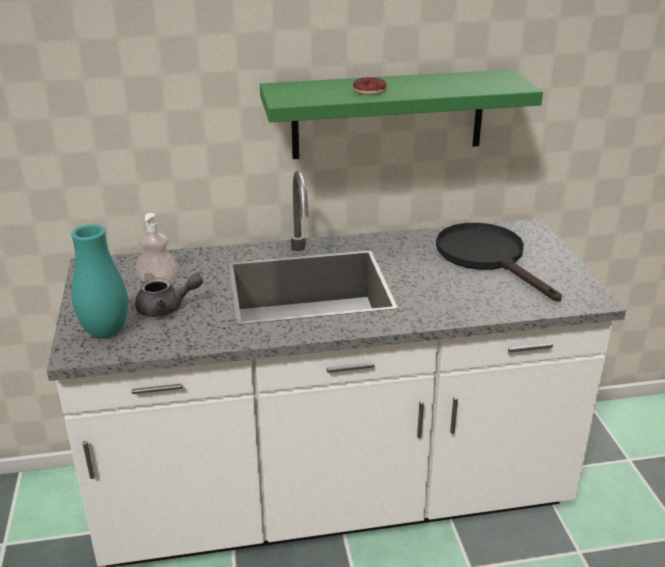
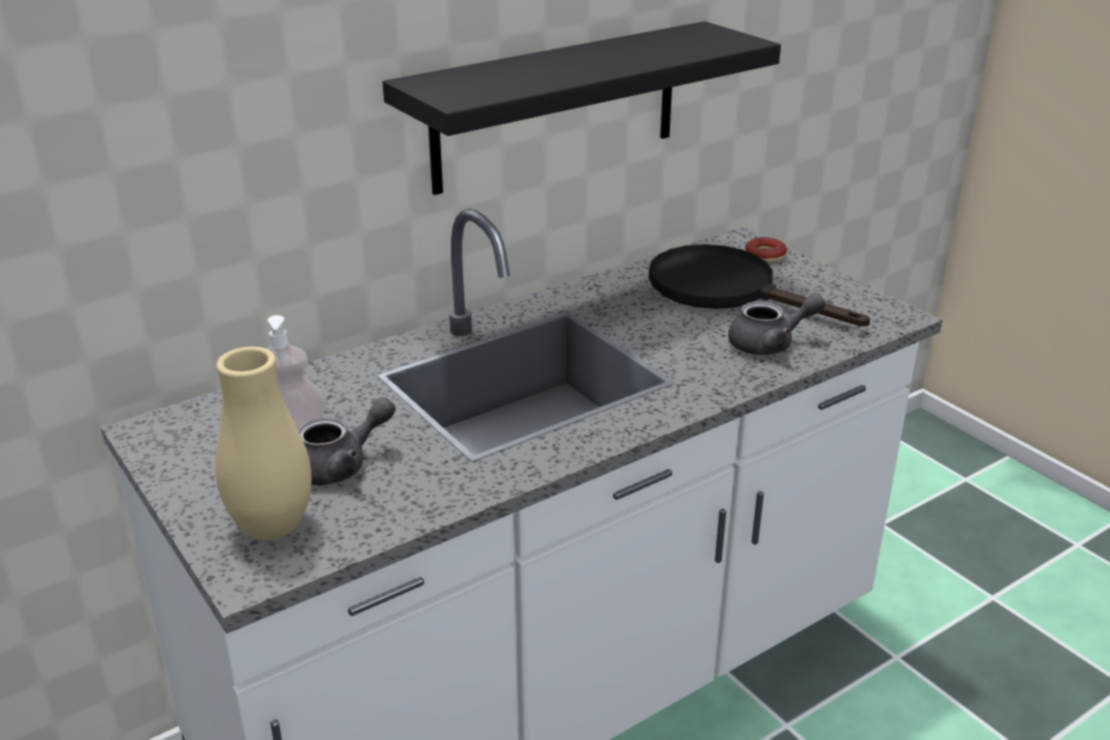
camera: 25 degrees left, 0 degrees up
turquoise vase [71,225,128,338] -> beige vase [215,347,312,540]
green shelf [260,69,543,159] -> black shelf [383,21,781,195]
donut [353,77,387,95] -> donut moved to [745,237,787,263]
none -> grey teapot [728,293,826,355]

